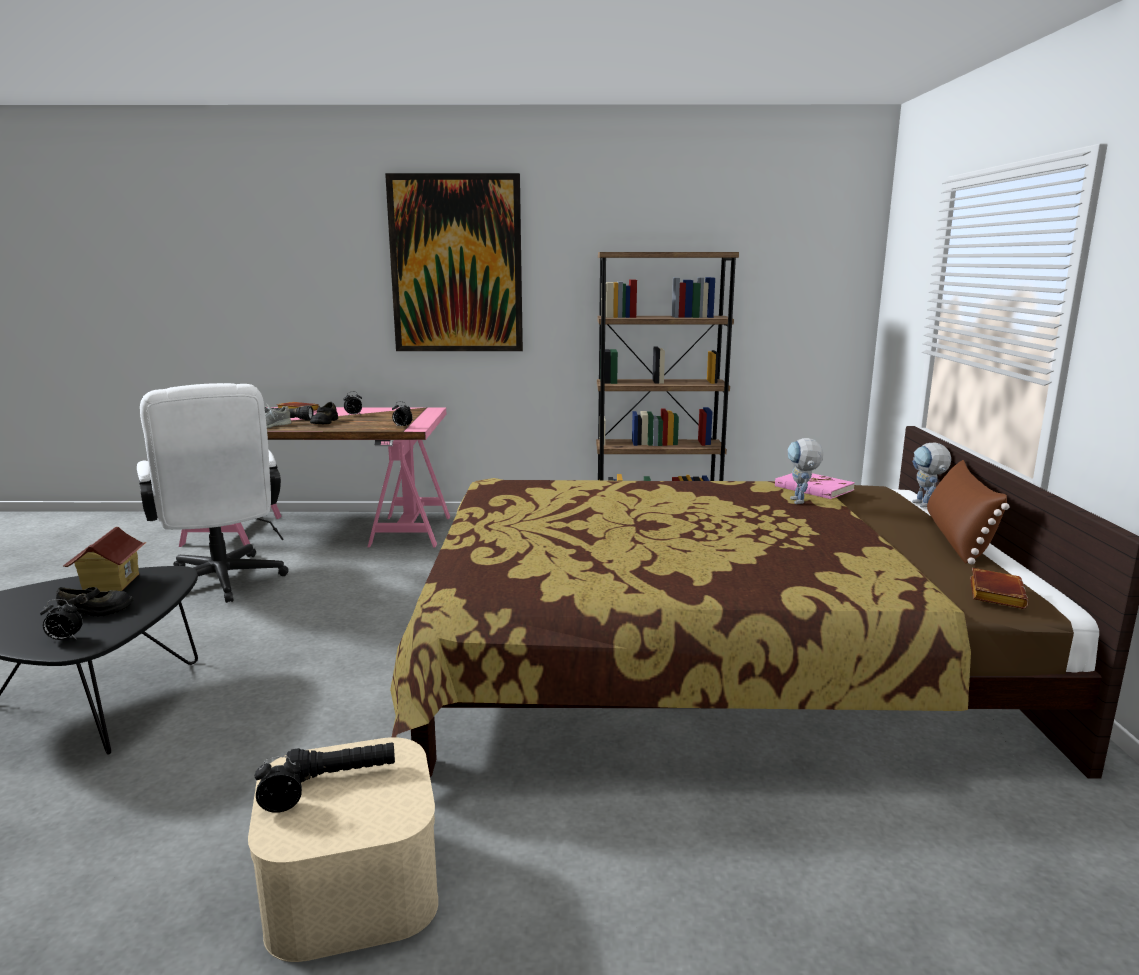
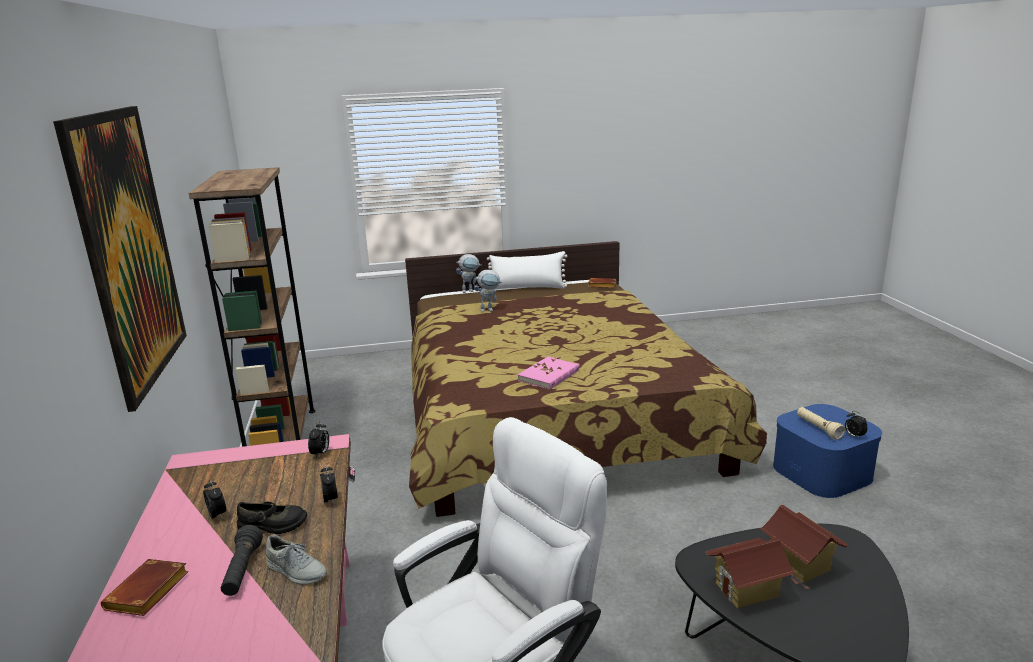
camera: 100 degrees left, 5 degrees up
alarm clock [40,599,83,641] -> alarm clock moved to [320,466,338,504]
black shoe [56,587,133,617] -> toy house [759,505,848,583]
beige storage box [248,737,438,962] -> blue storage box [773,404,882,498]
black flashlight [286,742,395,782] -> beige flashlight [797,407,845,439]
pink book [775,473,855,499] -> pink book moved to [518,357,579,390]
brown pillow [927,460,1009,564] -> white pillow [487,251,567,290]

